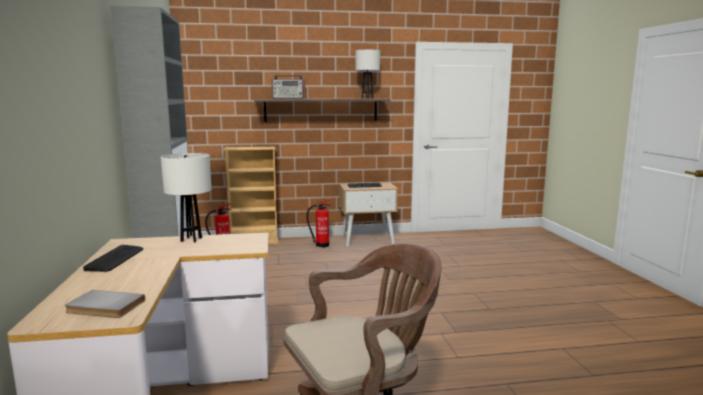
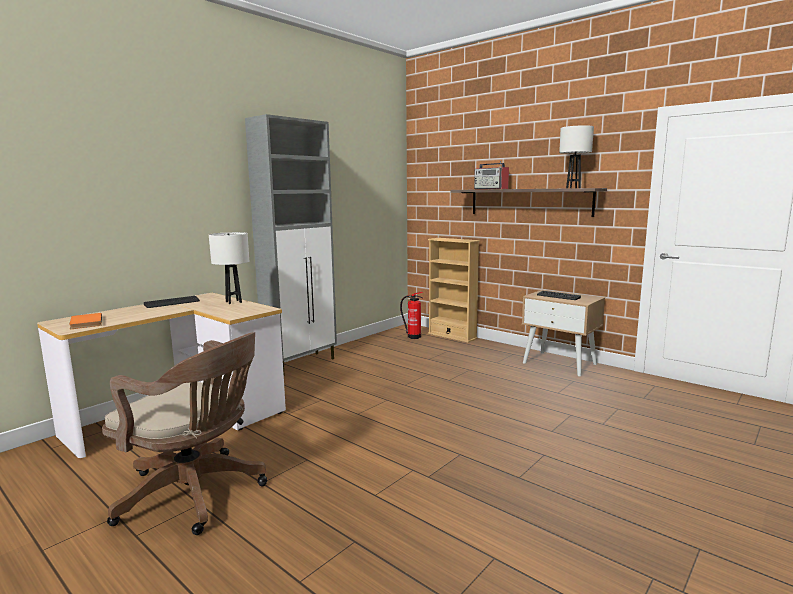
camera: 50 degrees right, 0 degrees up
grey book [65,290,145,318] -> orange book [69,313,102,329]
fire extinguisher [306,199,331,248] -> none

